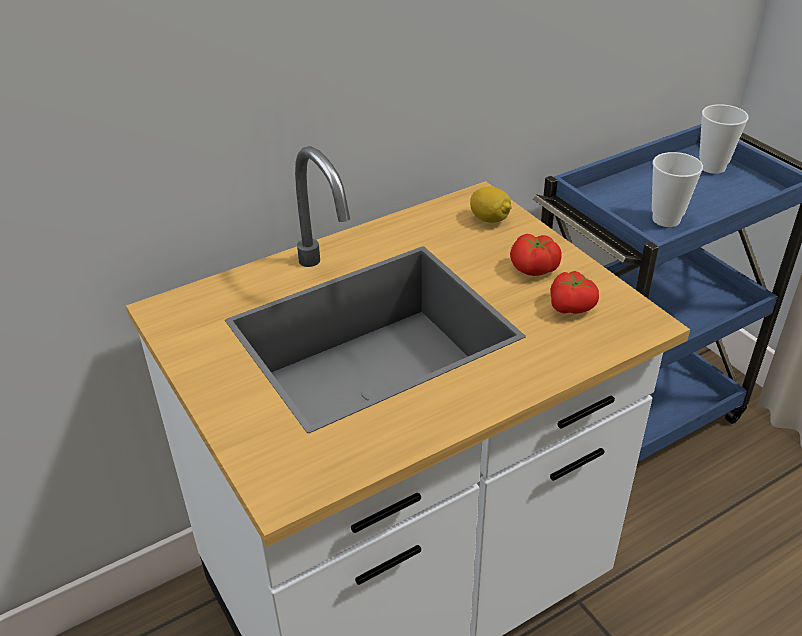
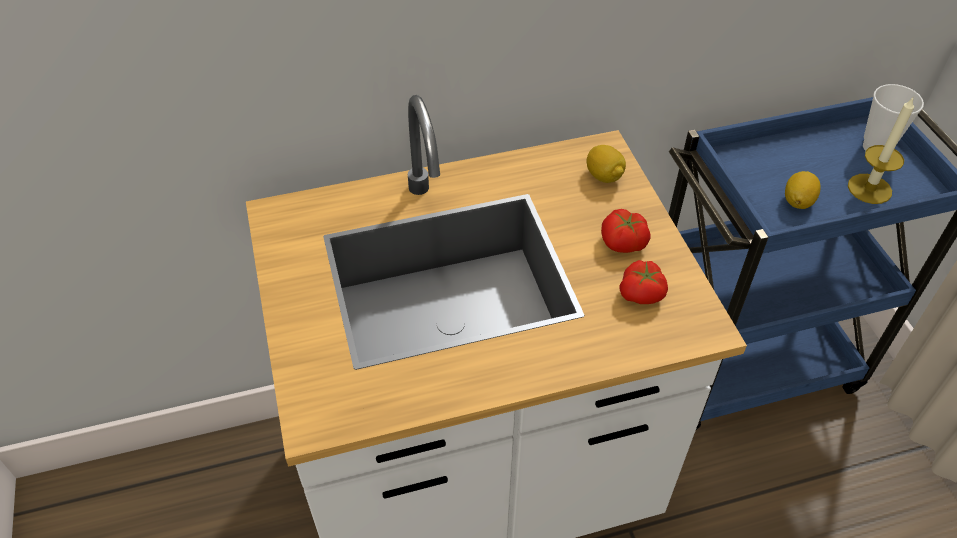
camera: 15 degrees right, 10 degrees up
cup [652,152,703,227] -> lemon [785,171,821,209]
none -> candle [848,96,914,204]

